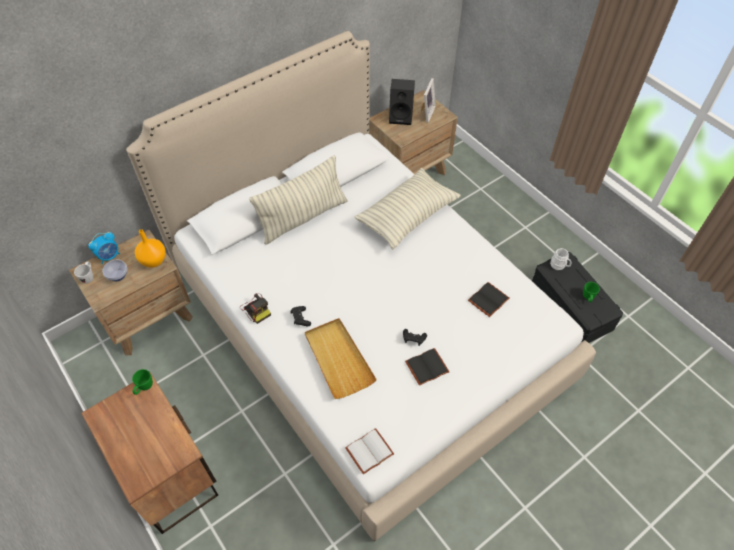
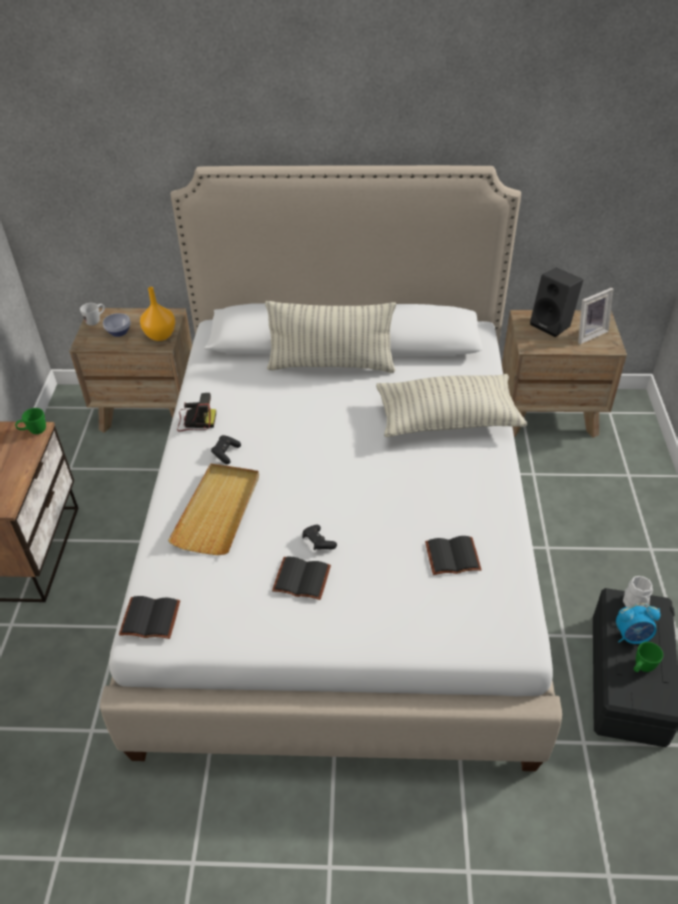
camera: 40 degrees right, 10 degrees down
alarm clock [88,232,120,264] -> alarm clock moved to [616,603,660,644]
camera [240,293,271,324] -> camera turned 90 degrees counterclockwise [177,393,216,432]
white book [346,428,394,475] -> black book [119,596,180,639]

